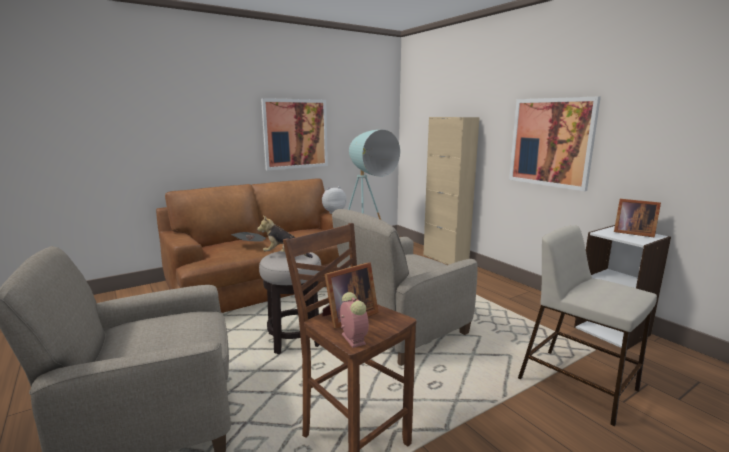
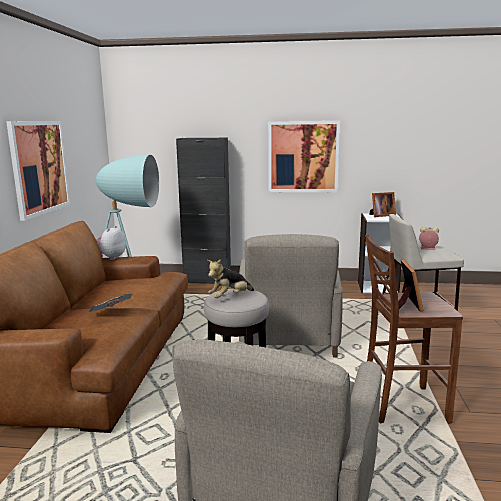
camera: 50 degrees left, 0 degrees up
alarm clock [340,292,369,348] -> alarm clock moved to [419,227,439,250]
beige cabinet [423,117,480,265] -> black cabinet [176,138,231,284]

